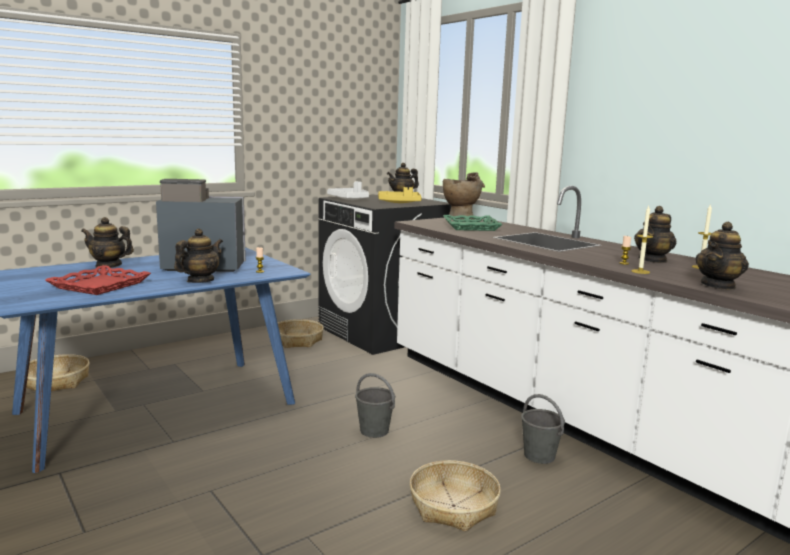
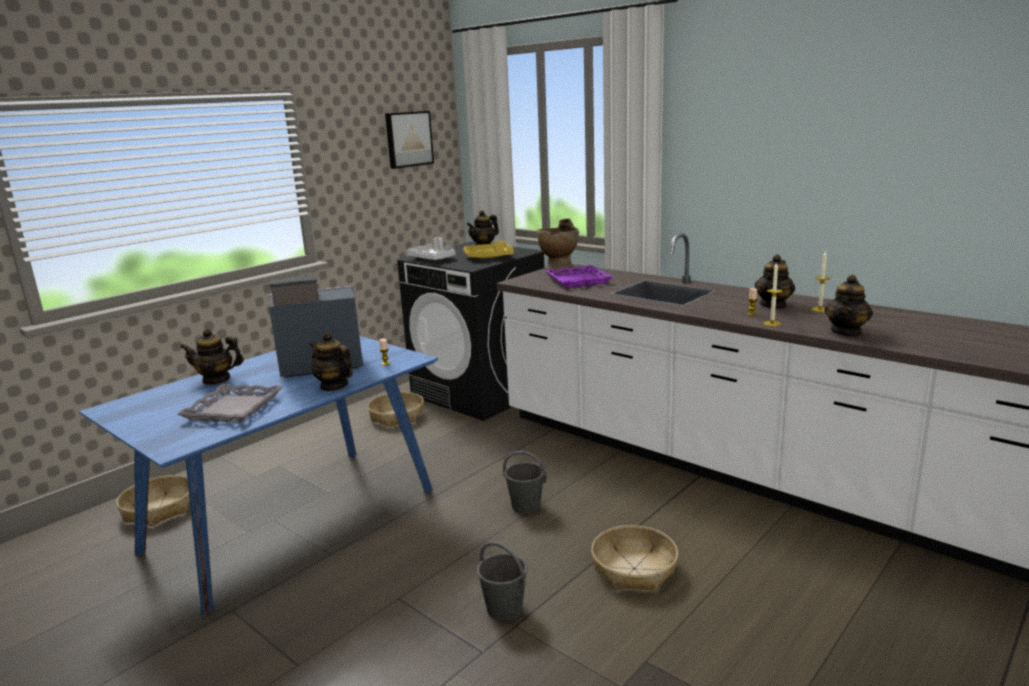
camera: 10 degrees left, 5 degrees up
red tray [45,265,151,295] -> grey tray [177,384,283,423]
teapot [174,228,223,283] -> teapot turned 75 degrees counterclockwise [310,333,353,391]
green tray [443,215,503,231] -> purple tray [546,265,613,288]
grey bucket [521,394,565,464] -> grey bucket moved to [477,541,527,621]
none -> picture [385,111,434,169]

